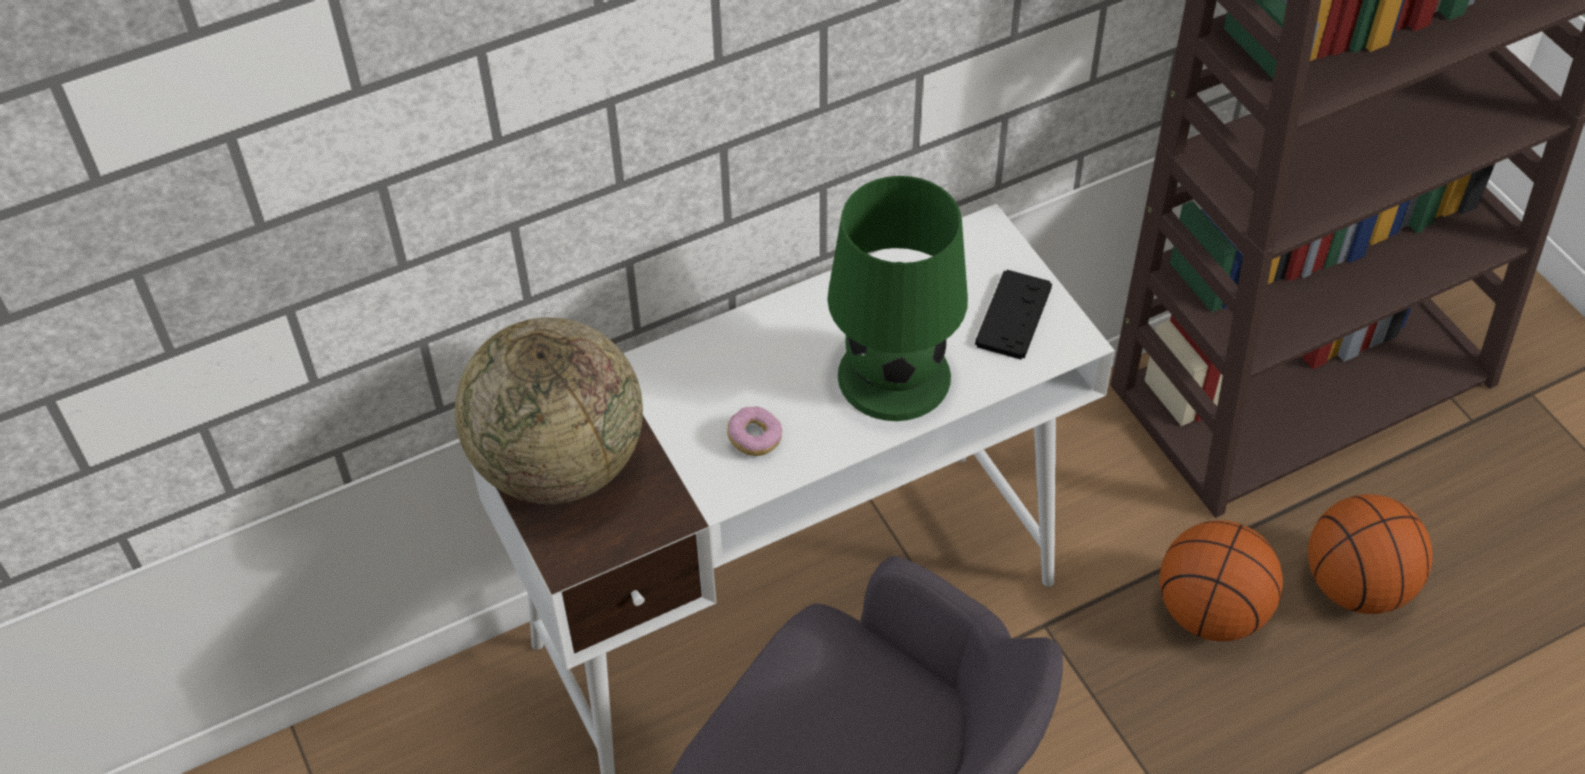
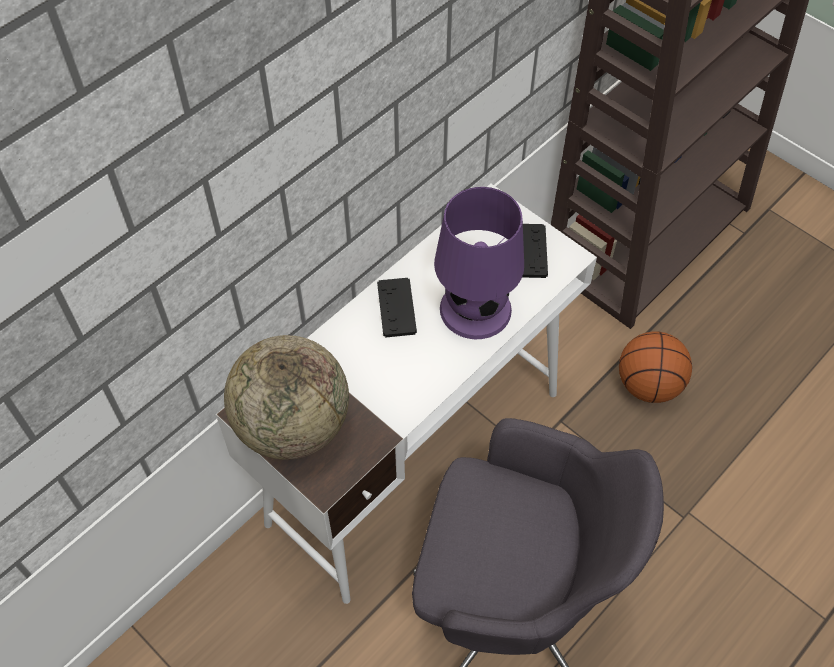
camera: 20 degrees left, 5 degrees up
donut [727,407,782,456] -> none
green table lamp [827,176,968,421] -> purple table lamp [434,187,524,339]
basketball [1308,494,1432,614] -> none
none -> black game controller [377,278,417,338]

